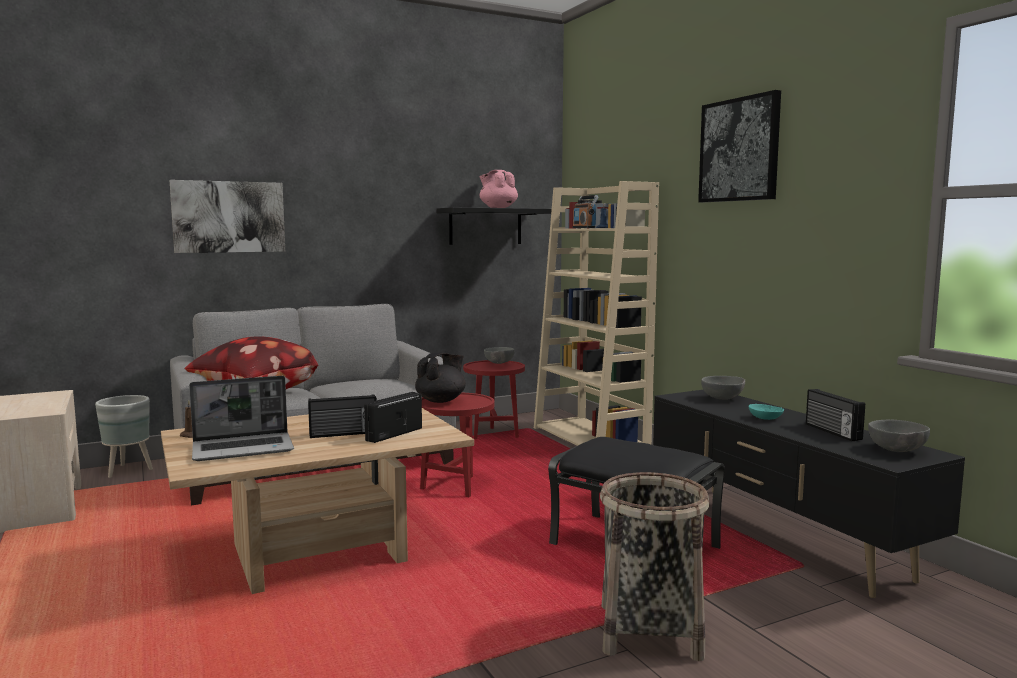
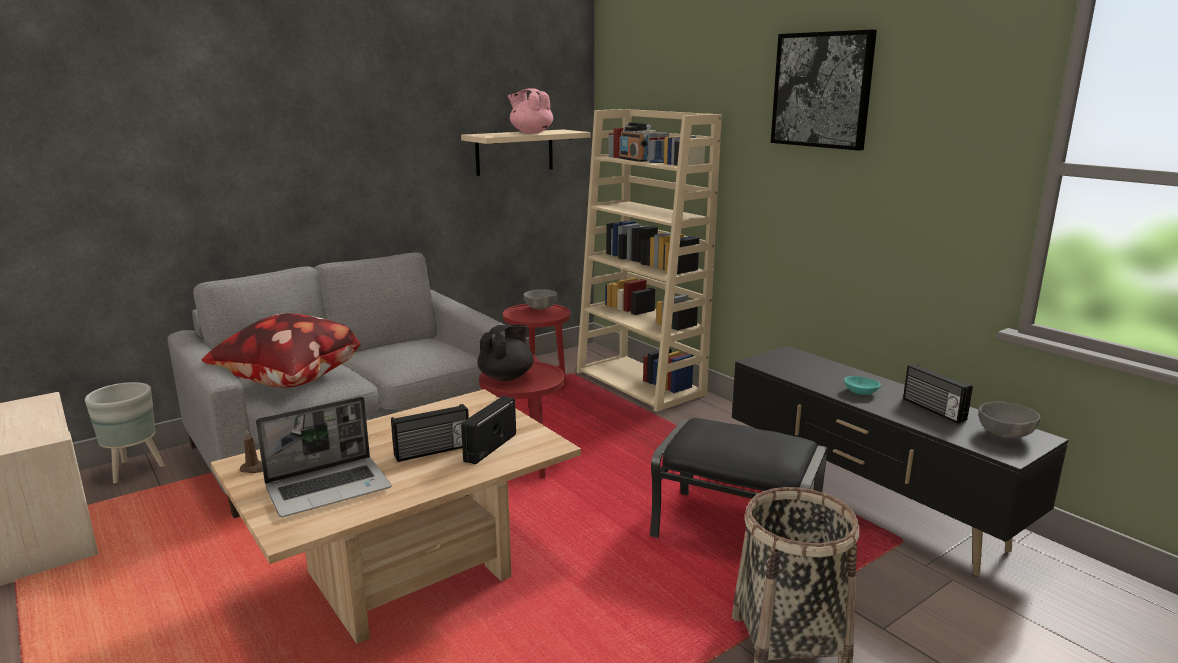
camera: 10 degrees left, 10 degrees up
picture [169,180,285,253] -> none
black shelf [437,207,552,245] -> beige shelf [461,130,590,176]
grey bowl [701,376,745,400] -> none

